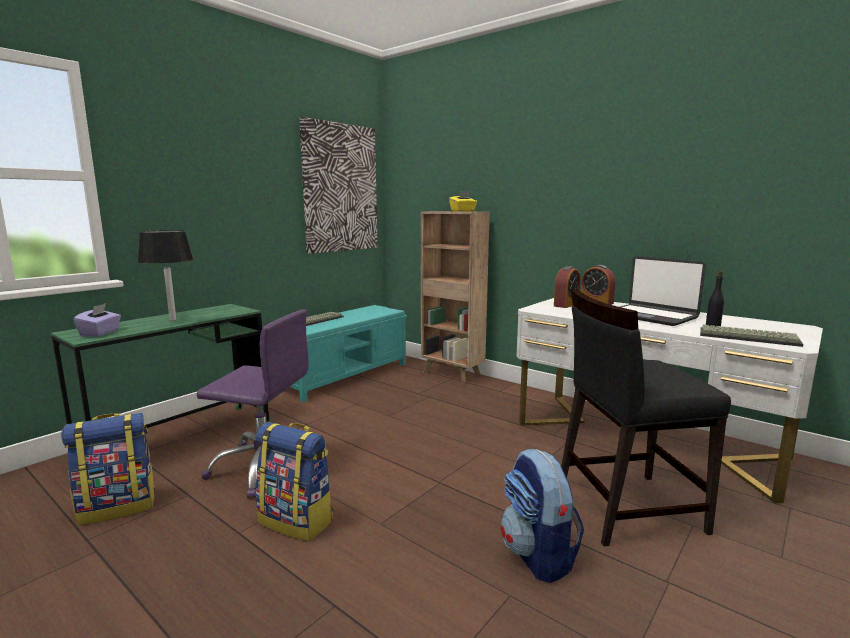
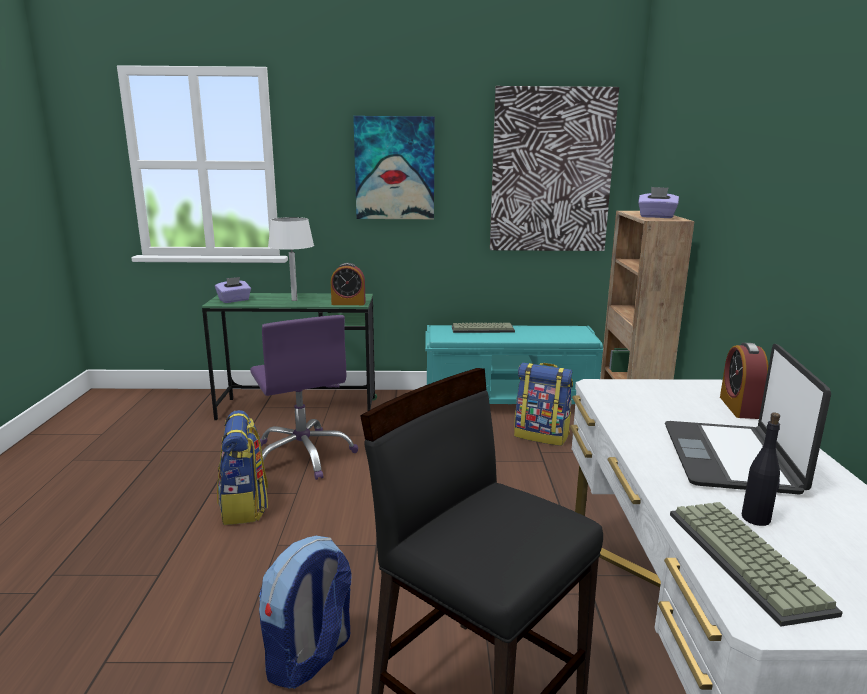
camera: 50 degrees right, 5 degrees up
backpack [61,413,156,525] -> backpack moved to [514,363,573,446]
black table lamp [138,230,193,321] -> white table lamp [268,217,314,301]
yellow tissue box [449,191,477,212] -> purple tissue box [638,187,679,218]
alarm clock [554,266,580,308] -> alarm clock moved to [331,263,365,305]
none -> picture [353,116,435,219]

